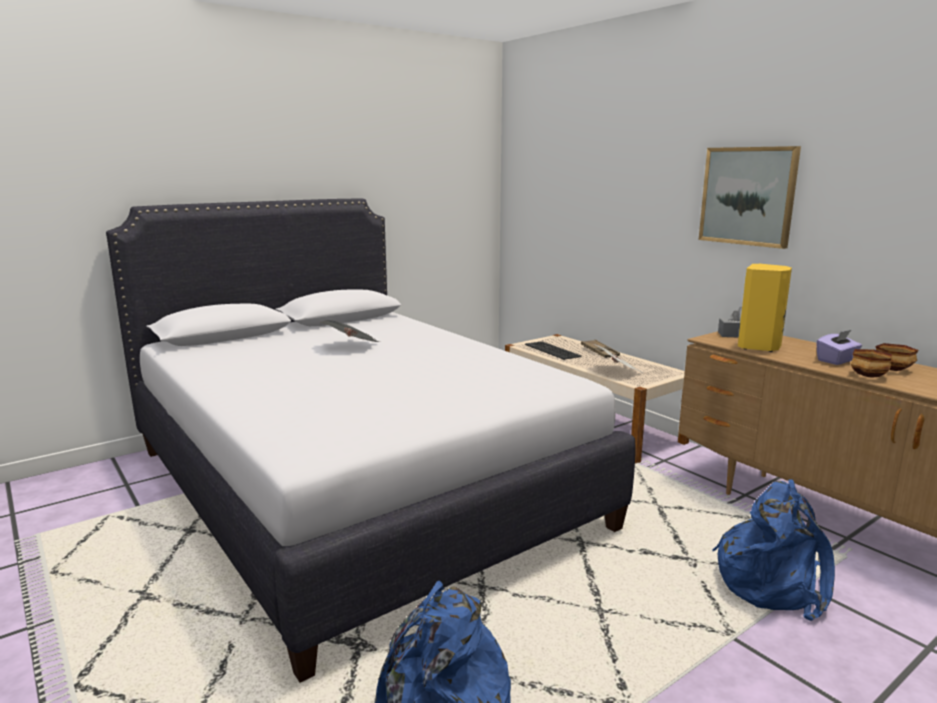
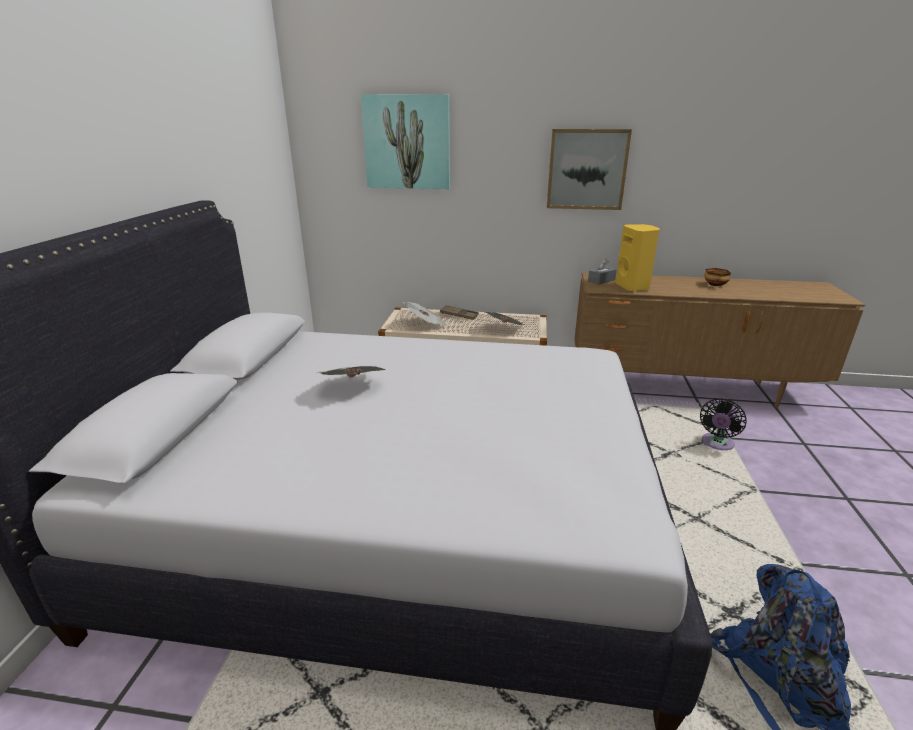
camera: 45 degrees left, 10 degrees up
keyboard [525,341,582,360] -> newspaper [403,302,448,326]
blue backpack [712,479,835,621] -> black fan [700,398,747,450]
purple tissue box [816,330,862,365] -> none
bowl [850,349,892,377] -> none
none -> picture [361,94,450,189]

